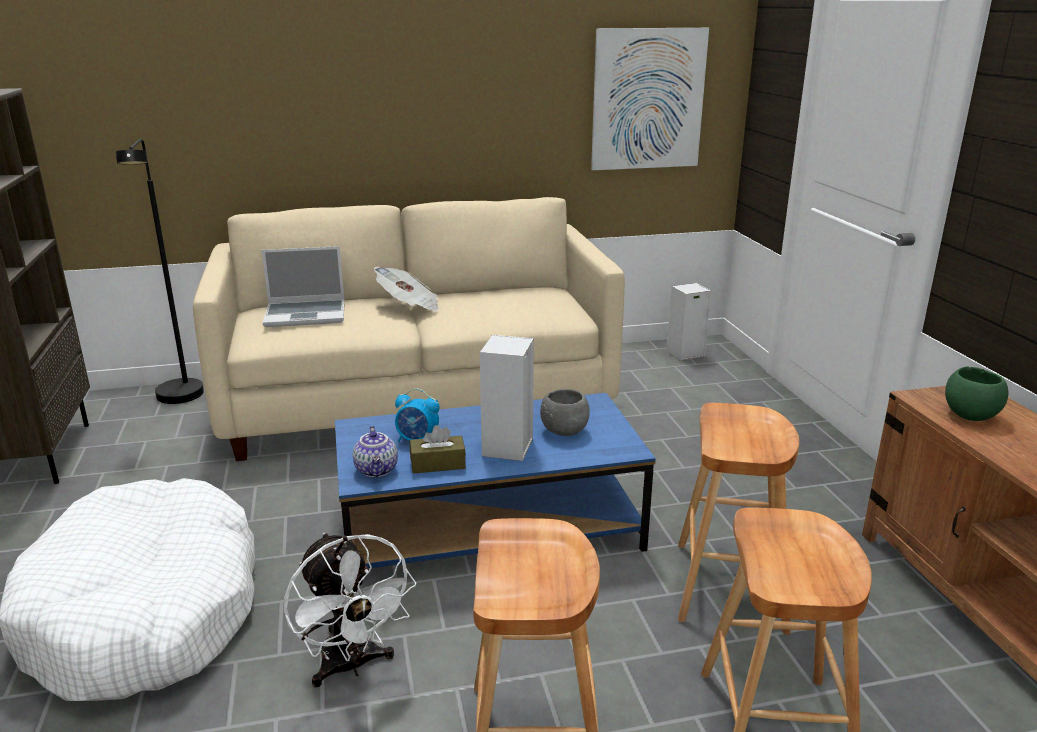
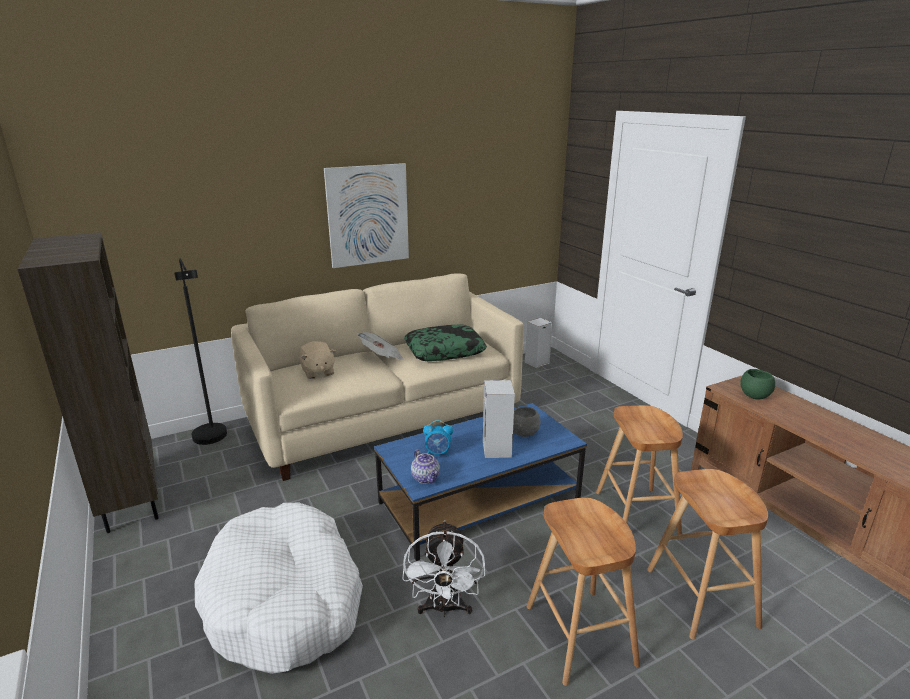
camera: 15 degrees left, 0 degrees up
laptop [262,246,345,327] -> beige plush toy [299,341,336,379]
white fan [284,533,417,687] -> white fan turned 45 degrees clockwise [402,520,485,617]
brown tissue box [410,425,466,473] -> none
picture [591,28,709,170] -> picture moved to [324,163,409,268]
none -> pillow [404,324,487,361]

